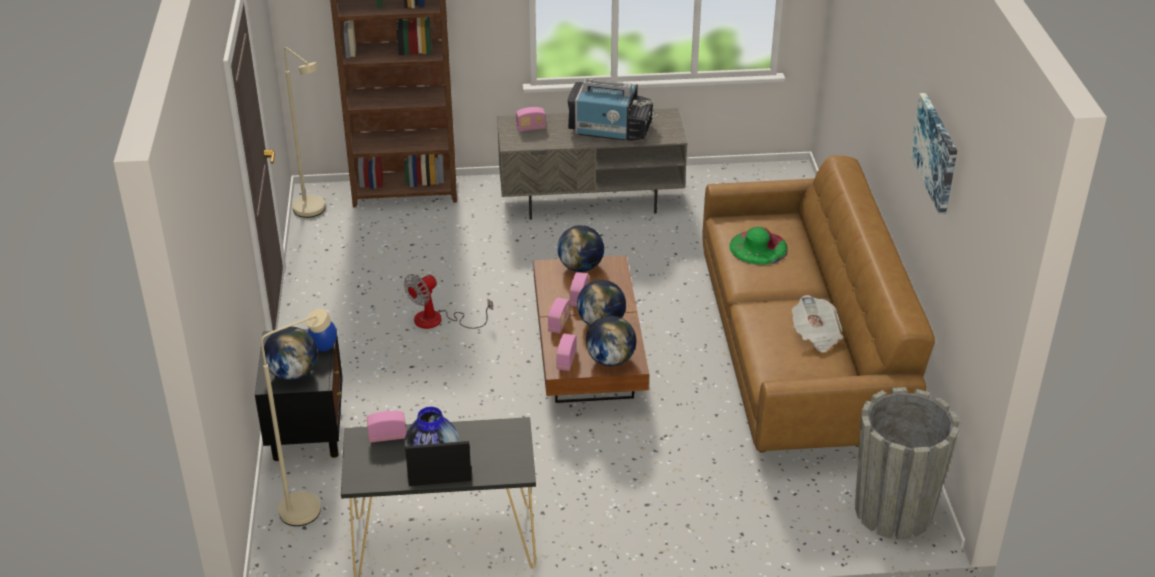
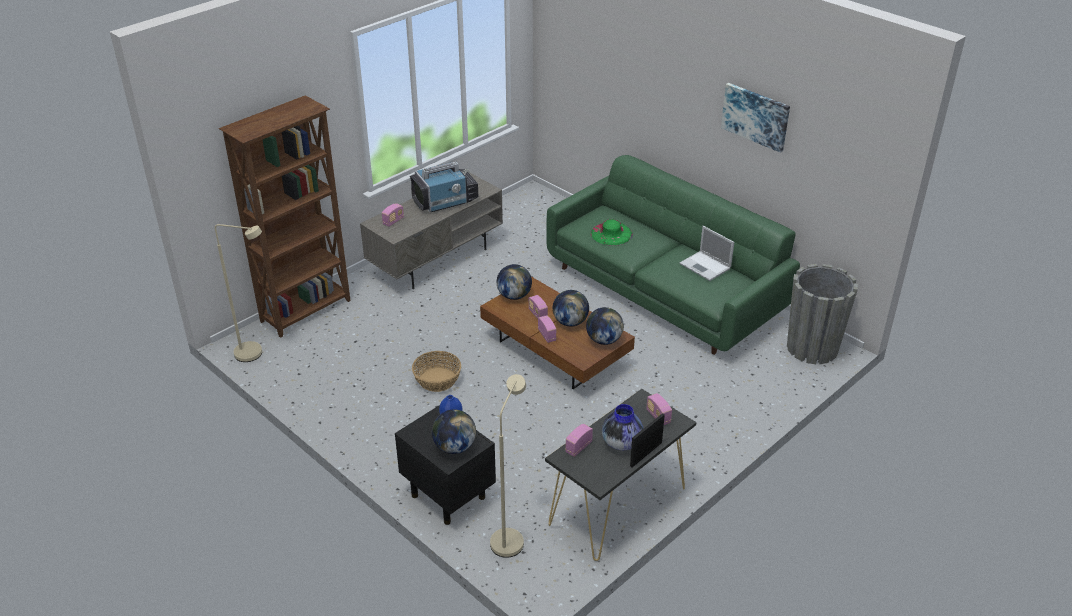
camera: 40 degrees left, 0 degrees up
fan [404,274,493,329] -> basket [412,351,461,392]
radio [556,334,577,371] -> radio moved to [646,393,672,425]
brown sofa [702,155,935,453] -> green sofa [546,155,800,355]
newspaper [792,295,843,353] -> laptop [680,226,734,281]

